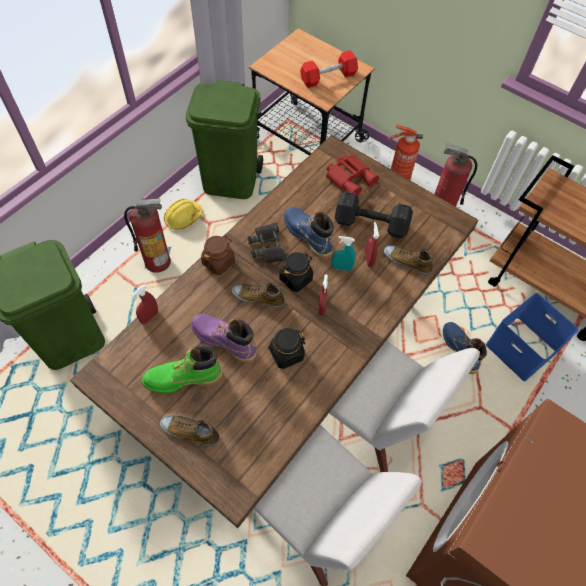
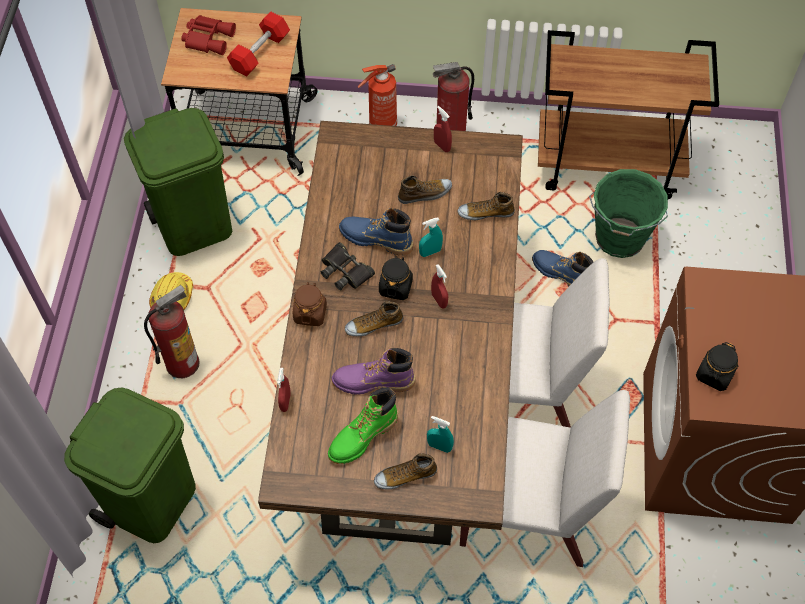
camera: 30 degrees left, 0 degrees up
black jar [268,328,305,369] -> black jar moved to [696,342,738,391]
red binoculars [326,155,379,196] -> red binoculars moved to [181,15,236,55]
black dumbbell [335,191,413,238] -> shoe [398,175,452,204]
red spray bottle [365,222,379,267] -> red spray bottle moved to [434,106,452,152]
blue storage box [486,293,579,381] -> green bucket [589,169,668,258]
none -> turquoise spray bottle [427,416,454,453]

